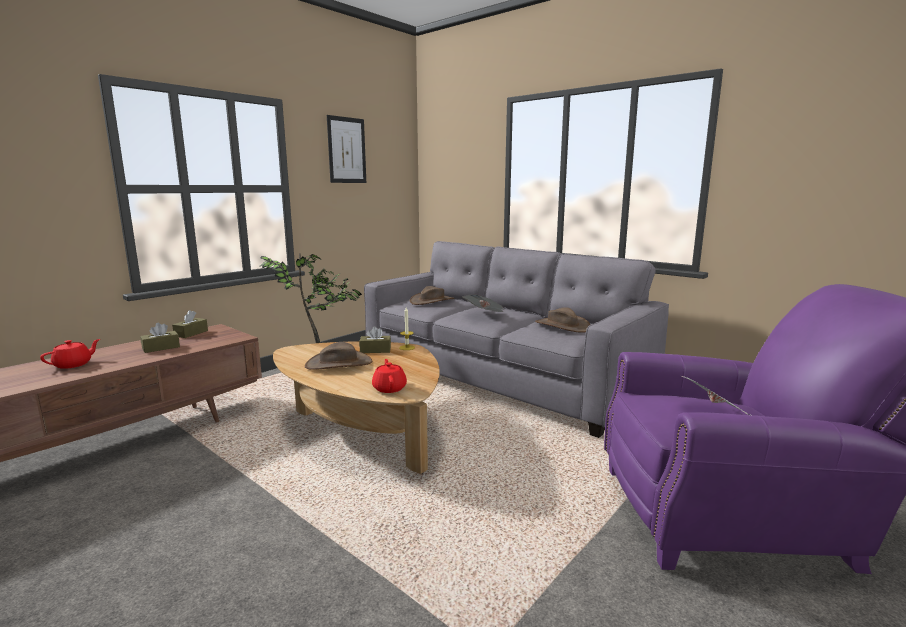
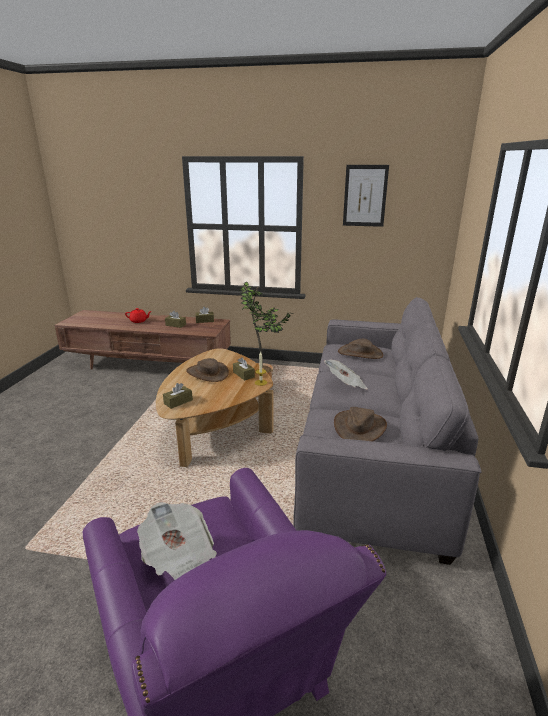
camera: 60 degrees right, 10 degrees up
red teapot [372,359,407,393] -> brown tissue box [163,383,193,409]

